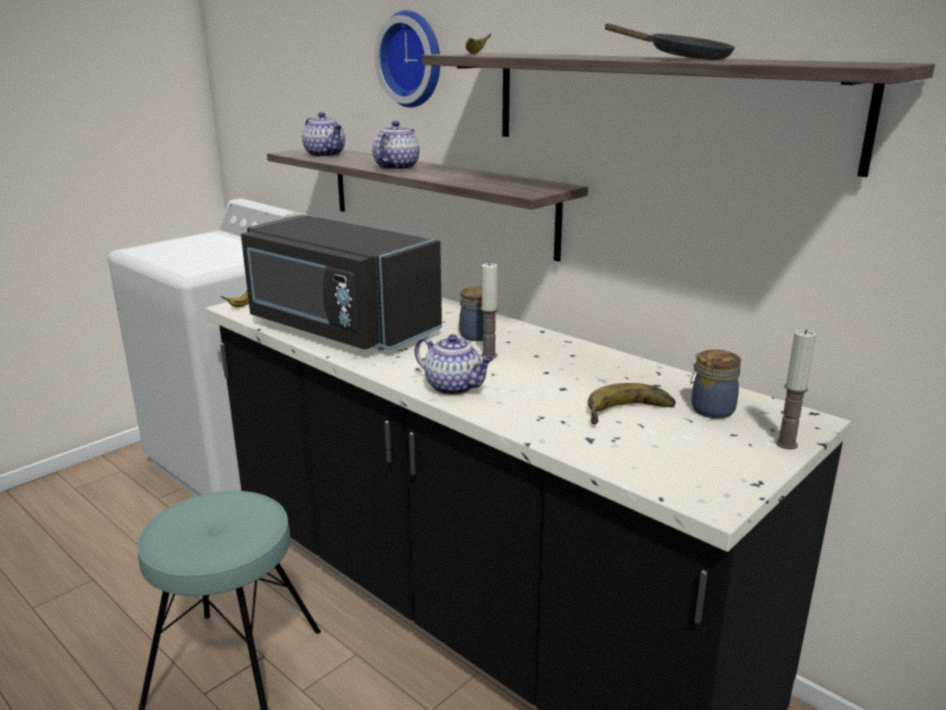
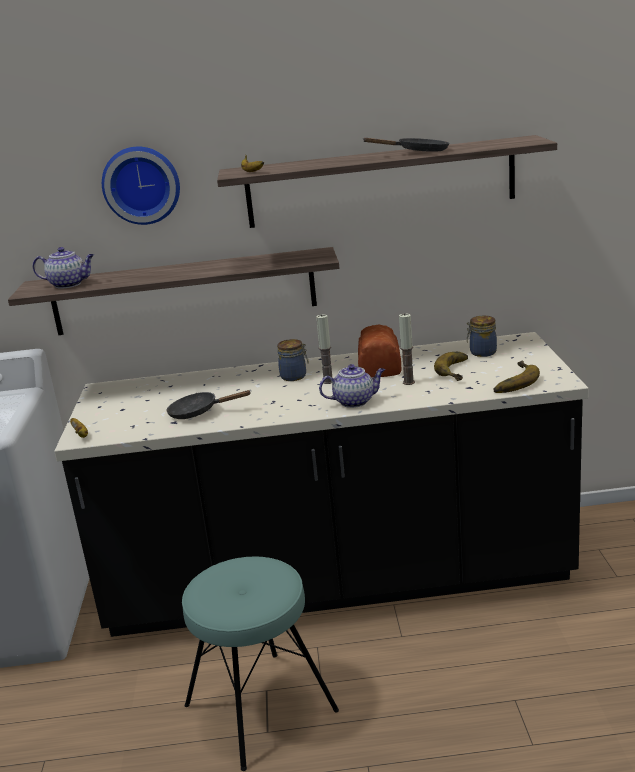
camera: 45 degrees left, 0 degrees up
black microwave [241,215,442,350] -> black frying pan [166,390,250,419]
teapot [372,121,420,171] -> none
candle [776,329,816,450] -> candle moved to [399,313,415,385]
none -> bread [358,325,402,378]
none -> banana [493,361,540,393]

